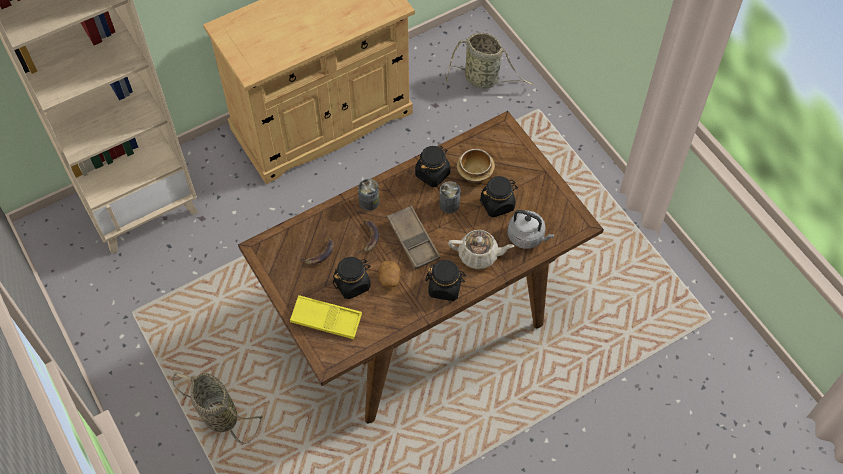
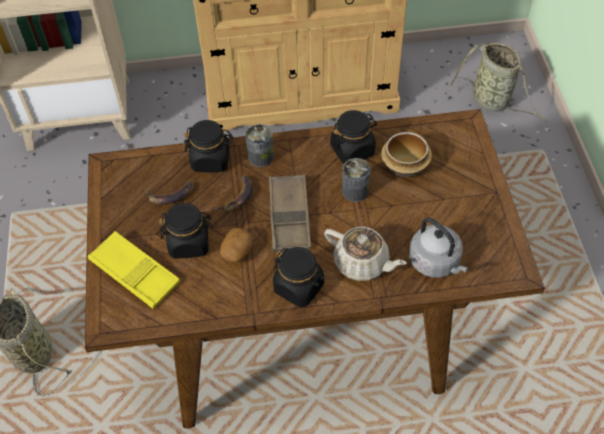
camera: 25 degrees right, 5 degrees down
black jar [480,176,518,218] -> black jar moved to [184,120,233,172]

